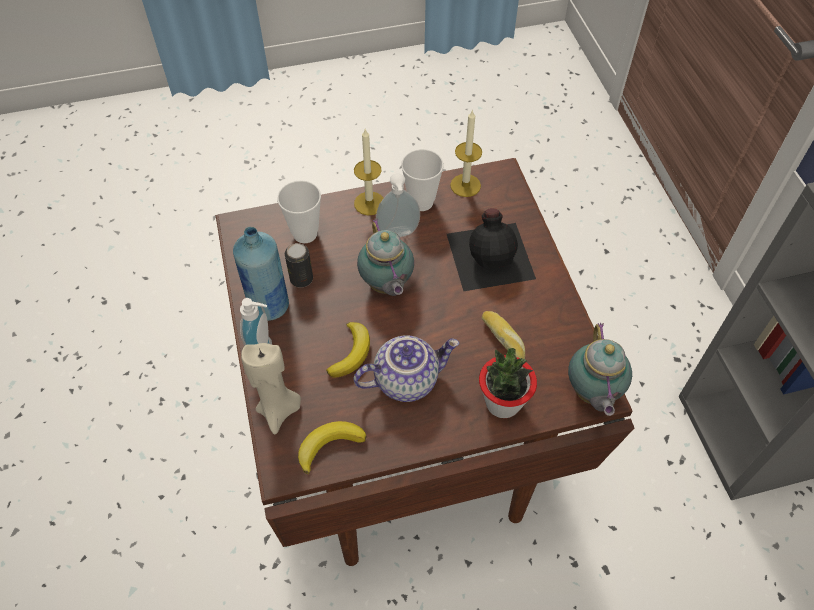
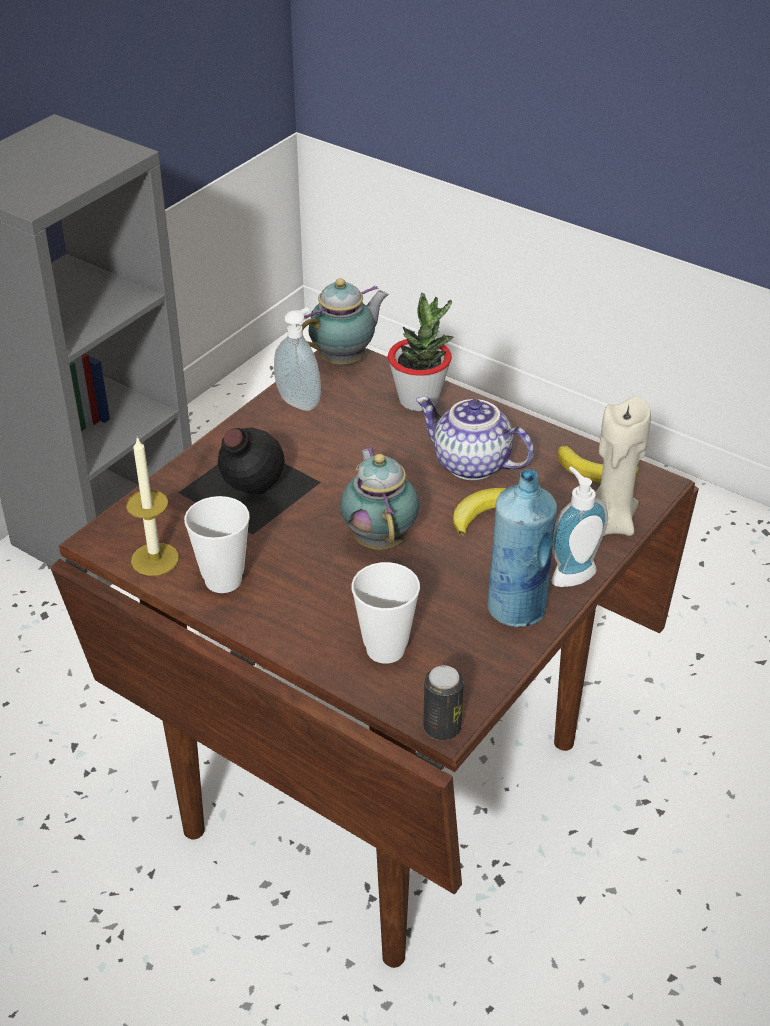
camera: 130 degrees left, 15 degrees down
can [285,243,313,288] -> can moved to [423,665,464,740]
candle [354,129,383,215] -> none
teapot [357,219,414,296] -> teapot turned 45 degrees counterclockwise [340,446,419,550]
soap dispenser [376,173,420,237] -> soap dispenser moved to [274,307,321,411]
bread [482,311,525,359] -> none

